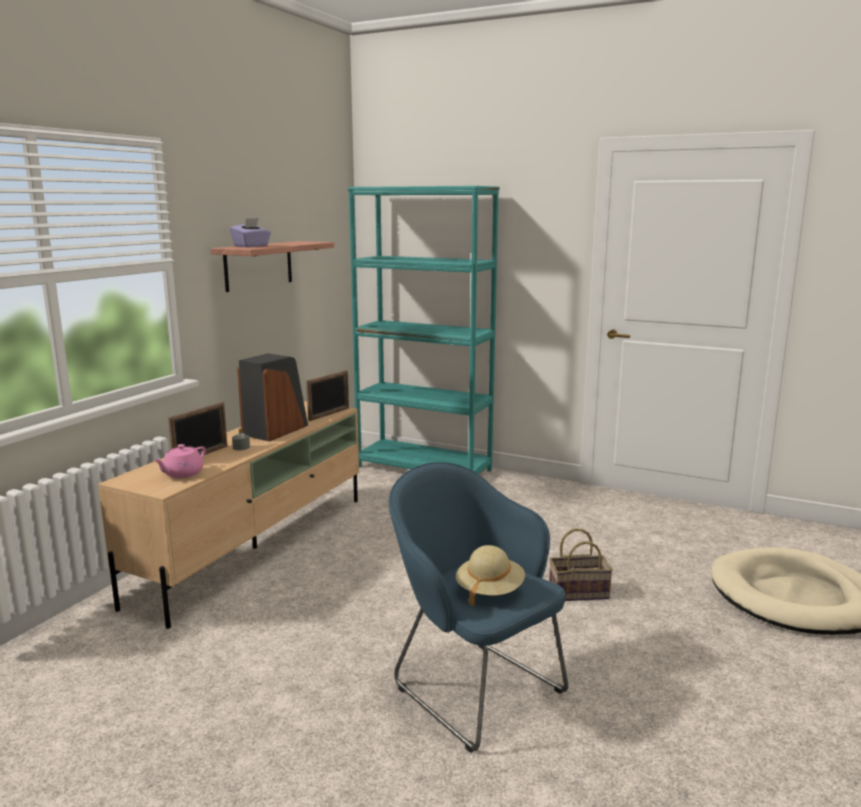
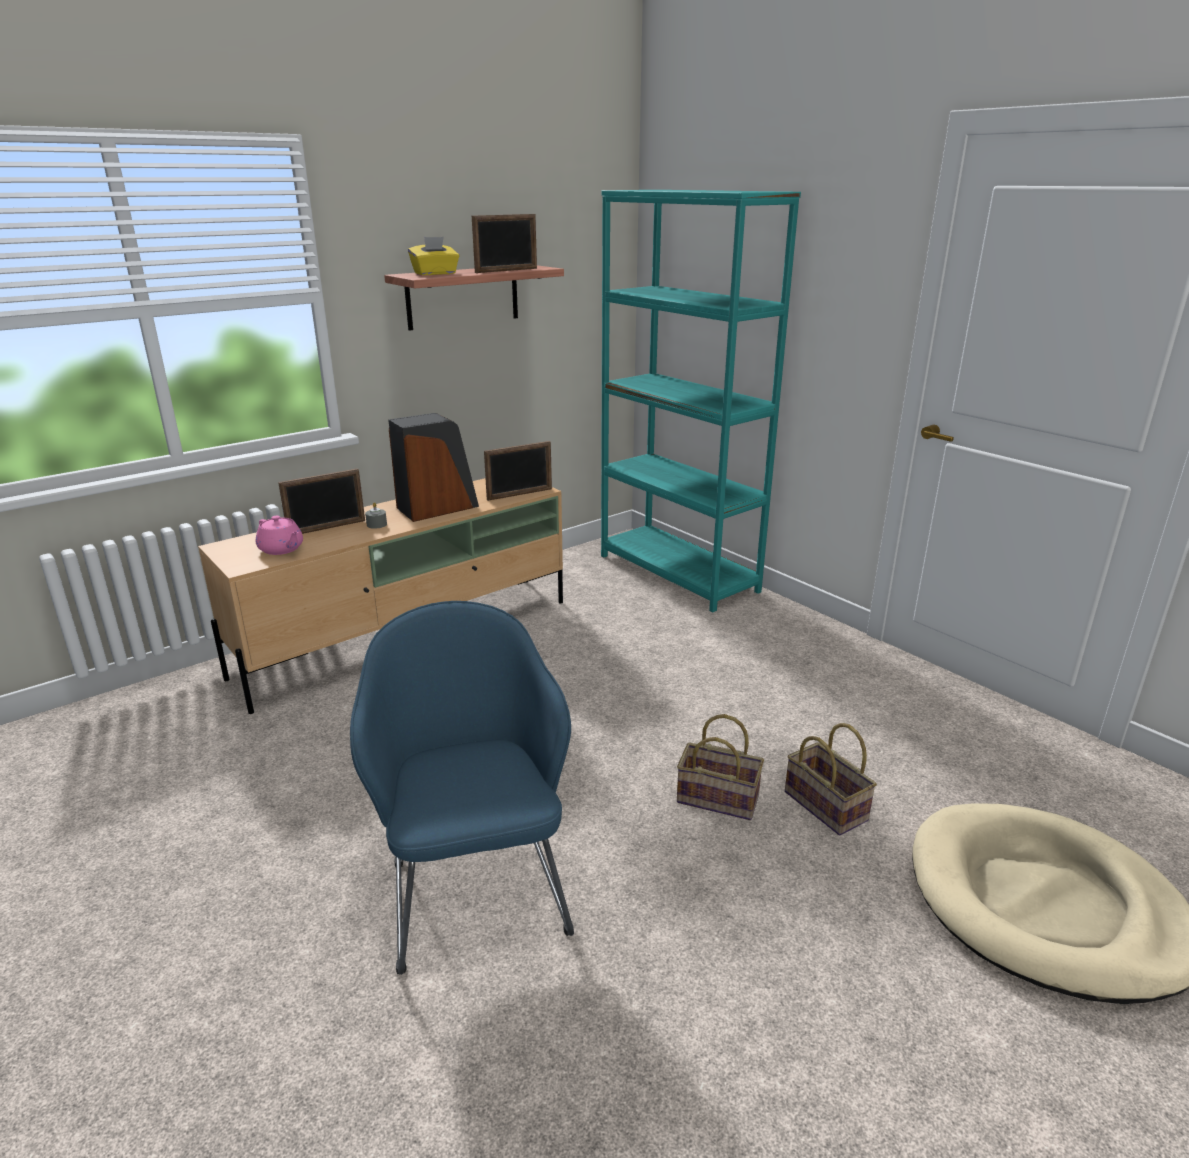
camera: 25 degrees right, 10 degrees up
pink teapot [154,444,206,478] -> pink teapot turned 105 degrees counterclockwise [256,516,303,555]
purple tissue box [230,218,271,247] -> yellow tissue box [408,237,459,275]
beige hat [456,545,525,606] -> none
none -> picture frame [472,214,537,273]
none -> basket [785,723,877,835]

